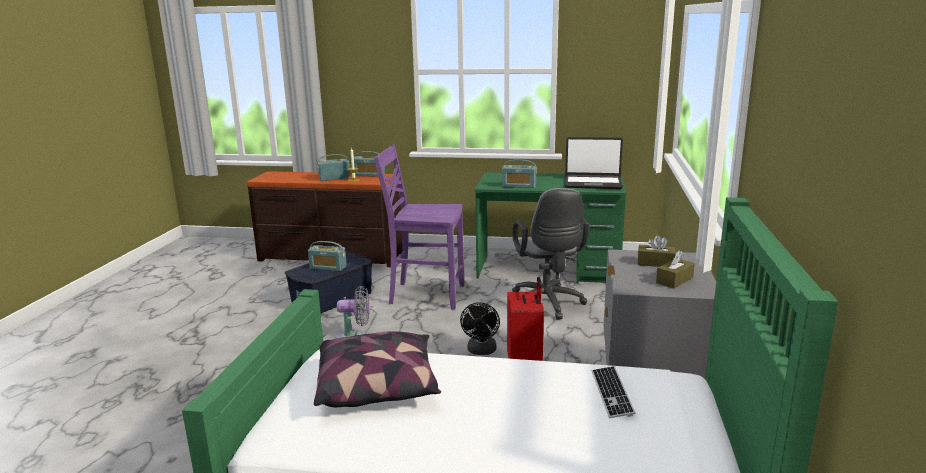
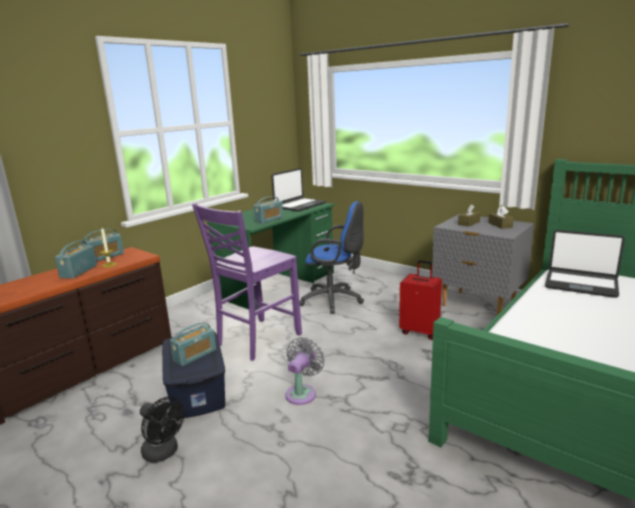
camera: 60 degrees left, 0 degrees up
pillow [314,331,441,407] -> none
black fan [460,302,500,355] -> black fan moved to [140,397,185,463]
grey office chair [512,188,589,320] -> blue office chair [300,201,364,314]
keyboard [592,366,636,418] -> laptop [545,230,625,298]

